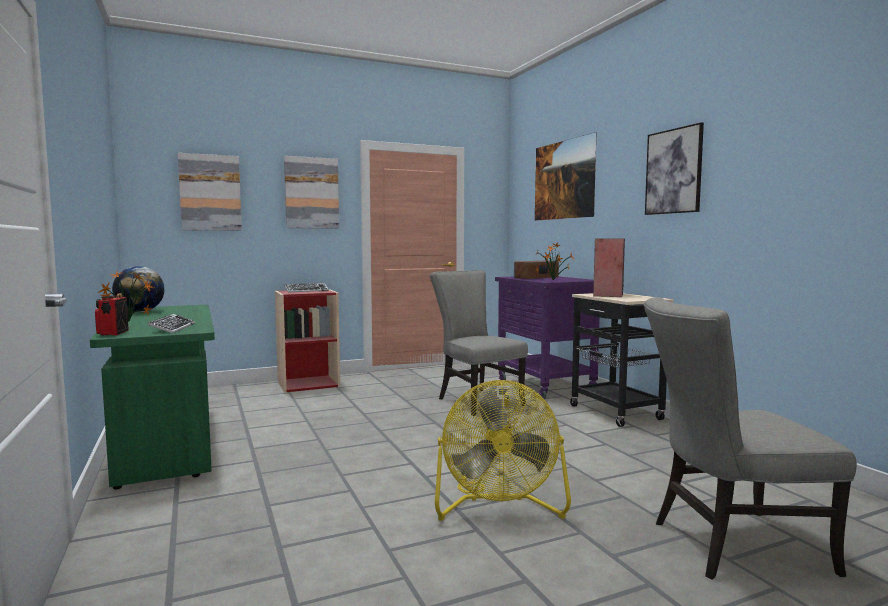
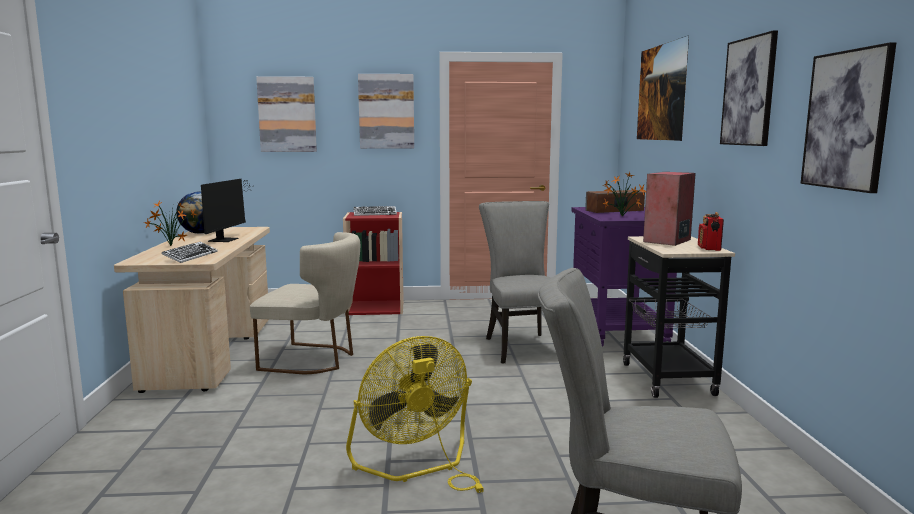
camera: 20 degrees right, 5 degrees up
green desk [90,305,215,490] -> beige desk [114,227,270,393]
radio [95,293,129,335] -> radio moved to [698,212,724,251]
yellow fan [435,380,571,521] -> yellow fan turned 135 degrees clockwise [346,336,484,493]
none -> monitor [201,179,253,242]
none -> beige chair [250,232,360,374]
none -> picture [800,42,896,193]

